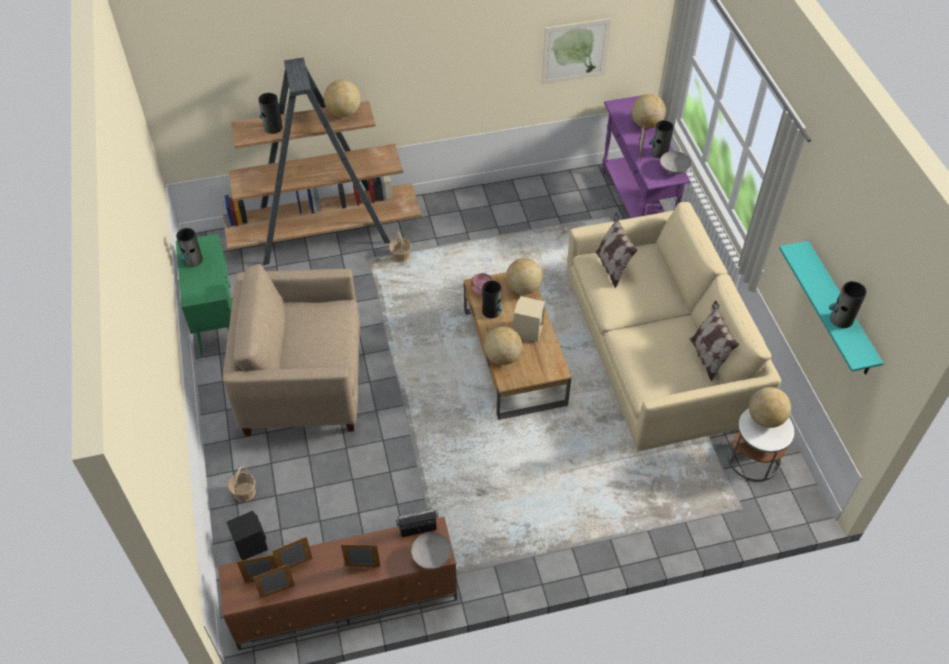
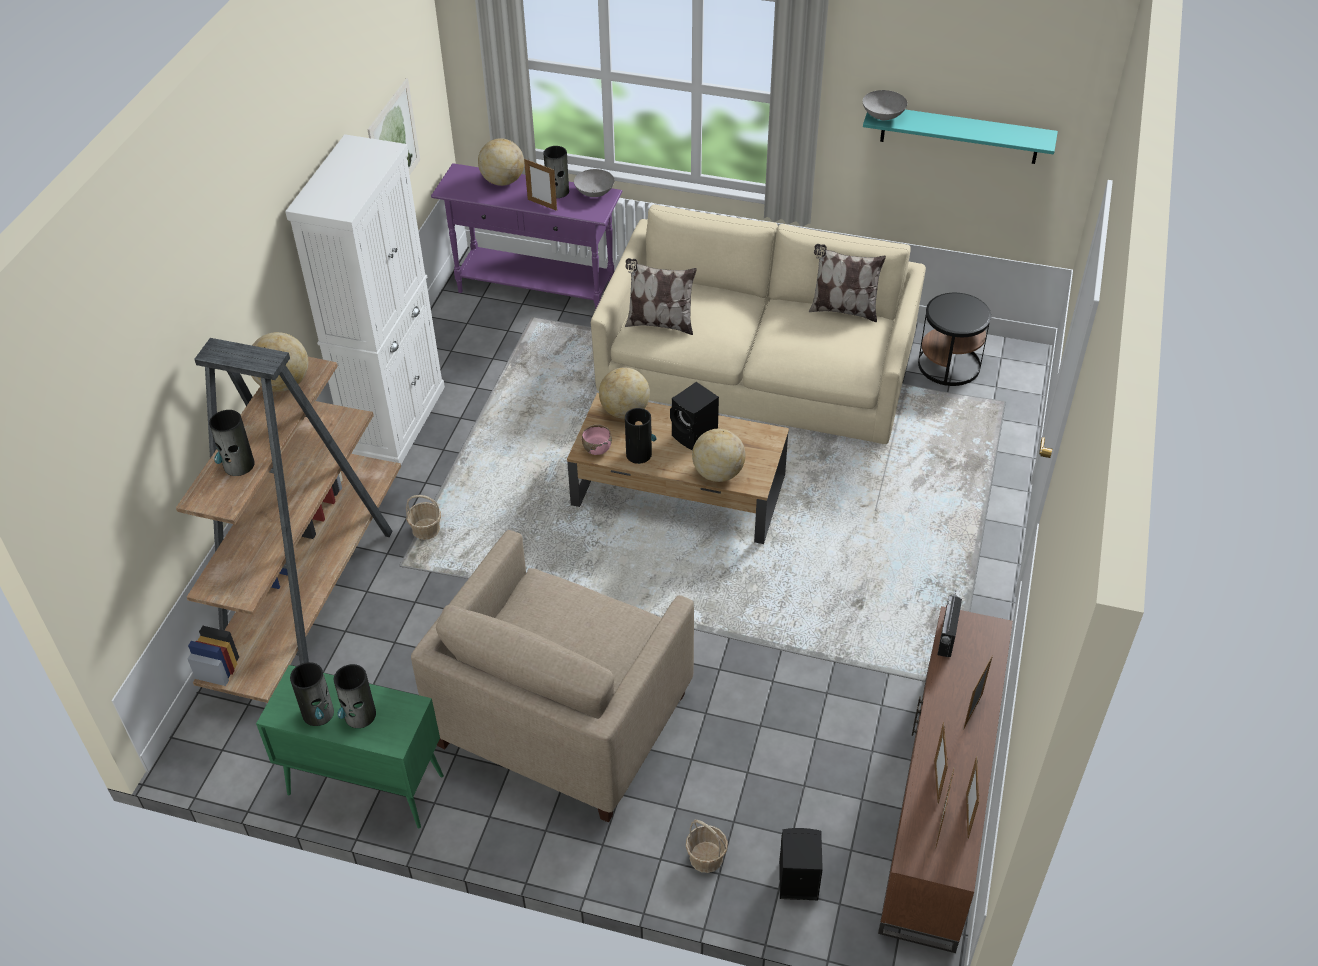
camera: 60 degrees left, 5 degrees down
grey bowl [411,532,451,569] -> grey bowl moved to [862,90,907,120]
beige speaker [513,296,545,342] -> black speaker [670,382,719,450]
white side table [728,408,794,482] -> black side table [918,293,991,386]
globe [749,387,791,428] -> none
vase [829,281,867,328] -> vase moved to [334,664,376,728]
none -> white cabinet [285,134,445,464]

